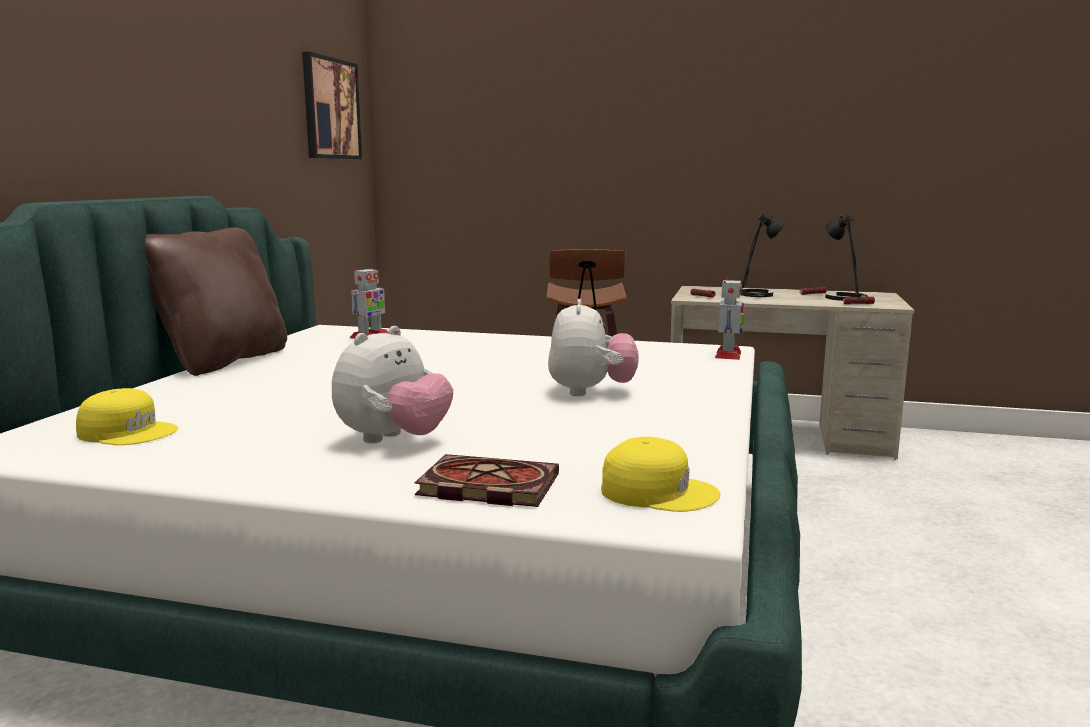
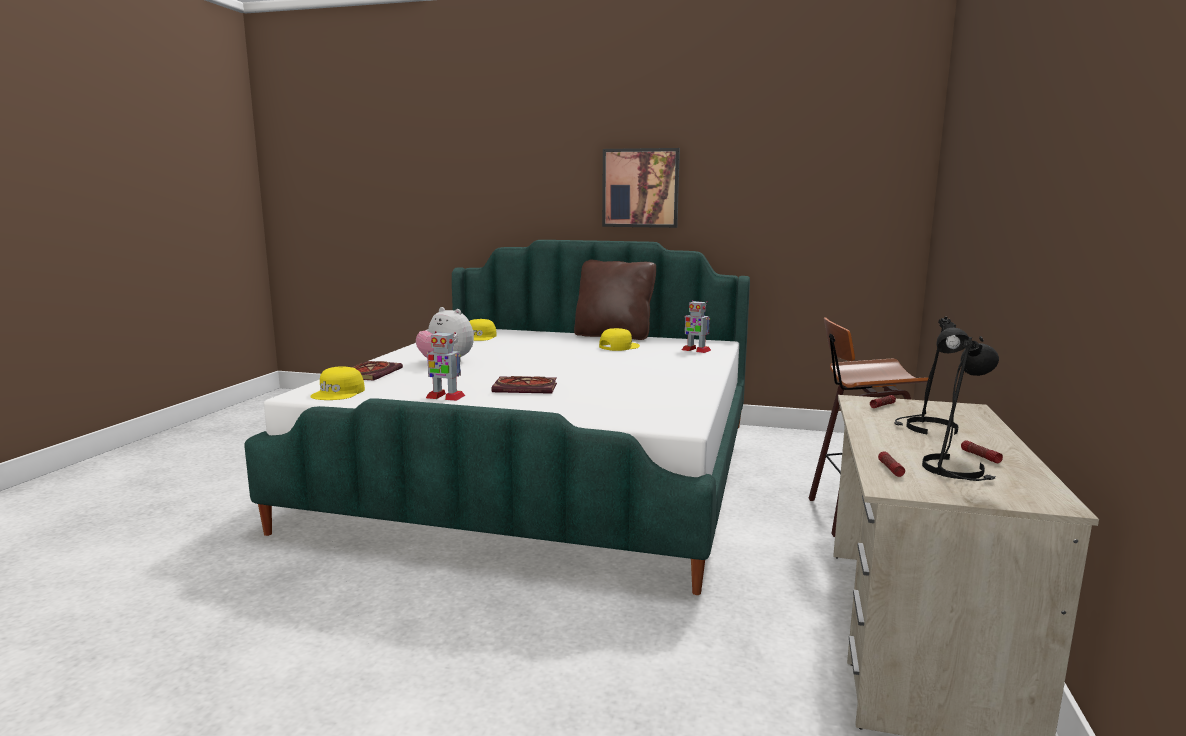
camera: 90 degrees right, 0 degrees up
picture [302,51,362,159] -> picture moved to [602,148,680,228]
plush toy [548,299,639,396] -> book [491,376,557,394]
toy robot [715,278,744,360] -> toy robot moved to [426,331,466,401]
none -> yellow cap [599,328,640,351]

